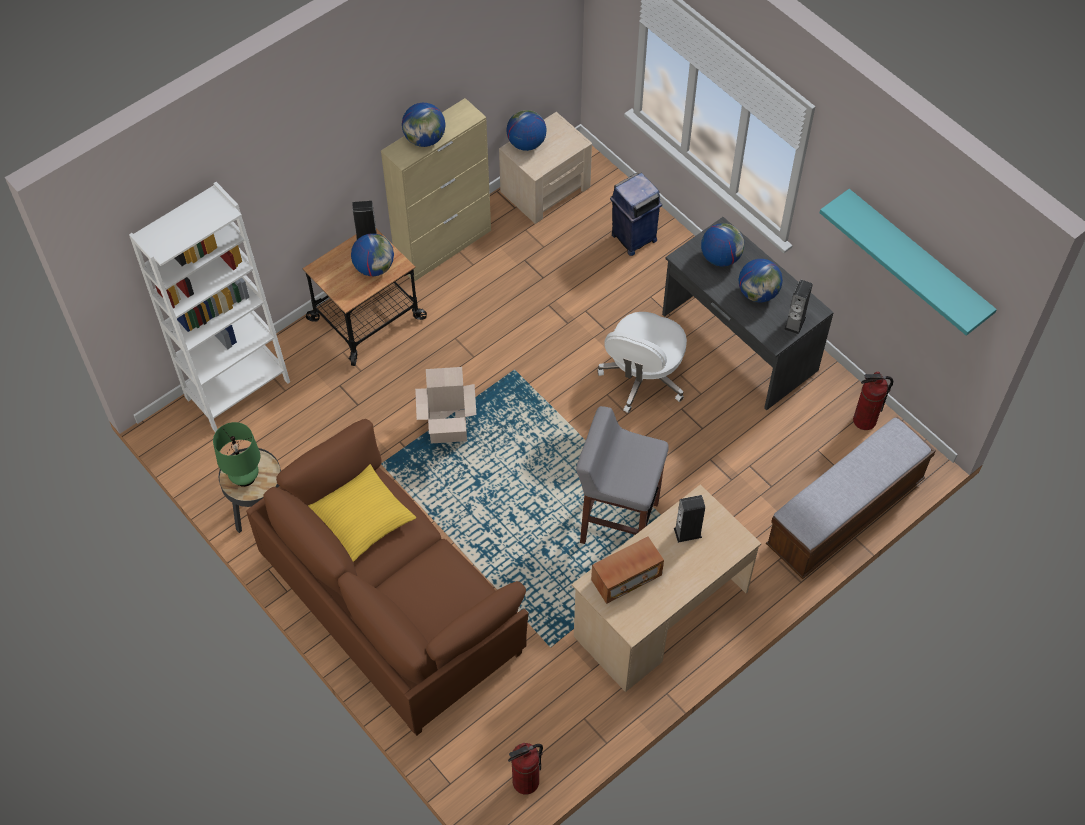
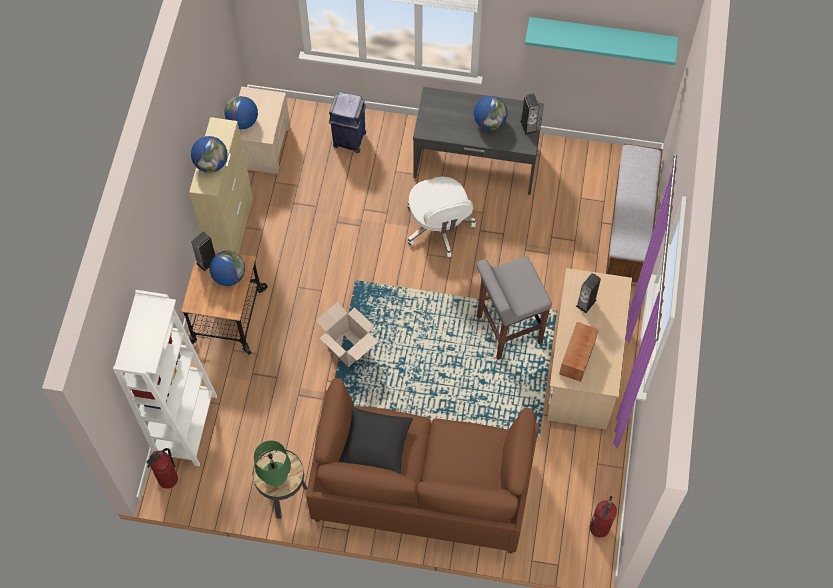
camera: 40 degrees left, 5 degrees up
yellow pillow [308,464,416,562] -> black pillow [339,407,413,474]
globe [701,223,744,267] -> none
fire extinguisher [853,372,893,430] -> fire extinguisher moved to [146,448,178,489]

